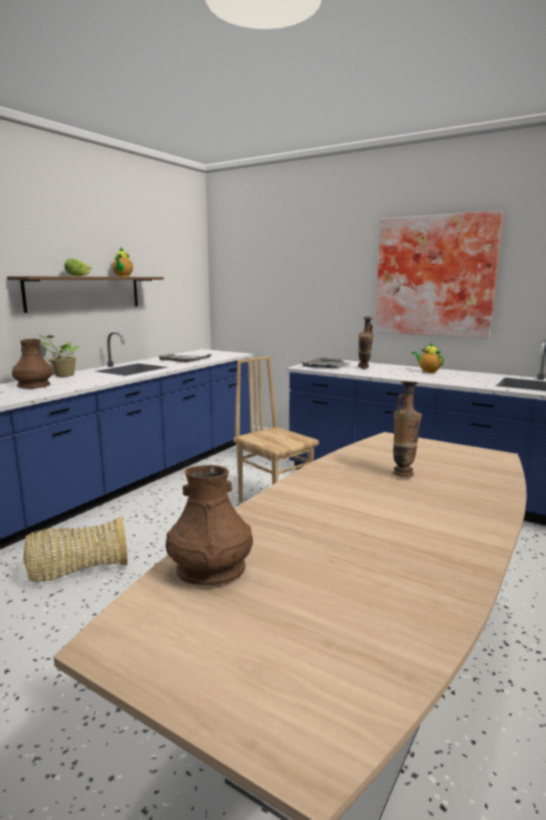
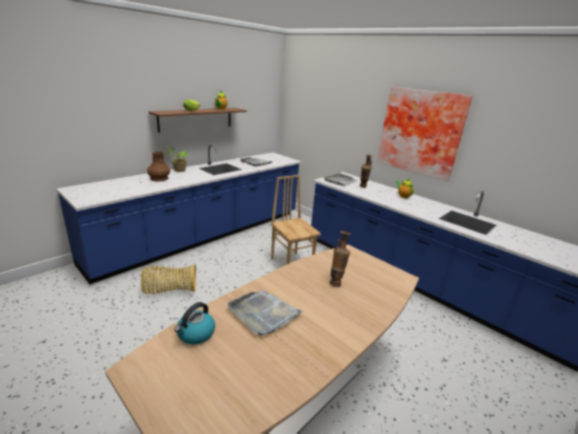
camera: 10 degrees right, 10 degrees up
brown vase [165,465,253,586] -> kettle [174,302,215,345]
none -> grey tray [228,290,304,335]

